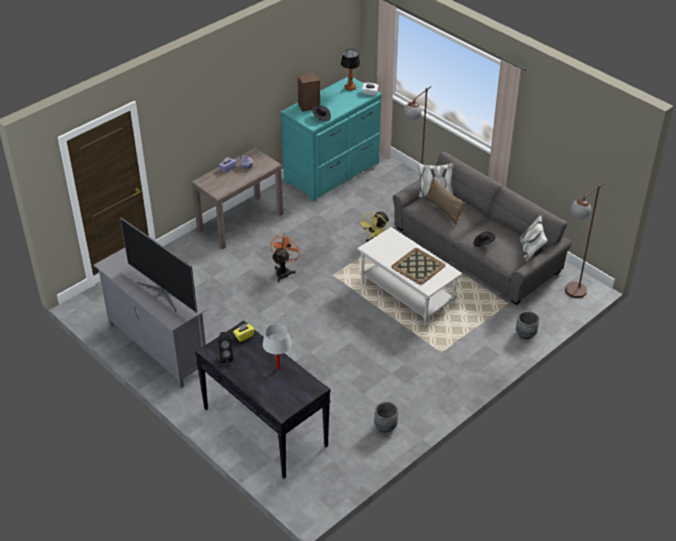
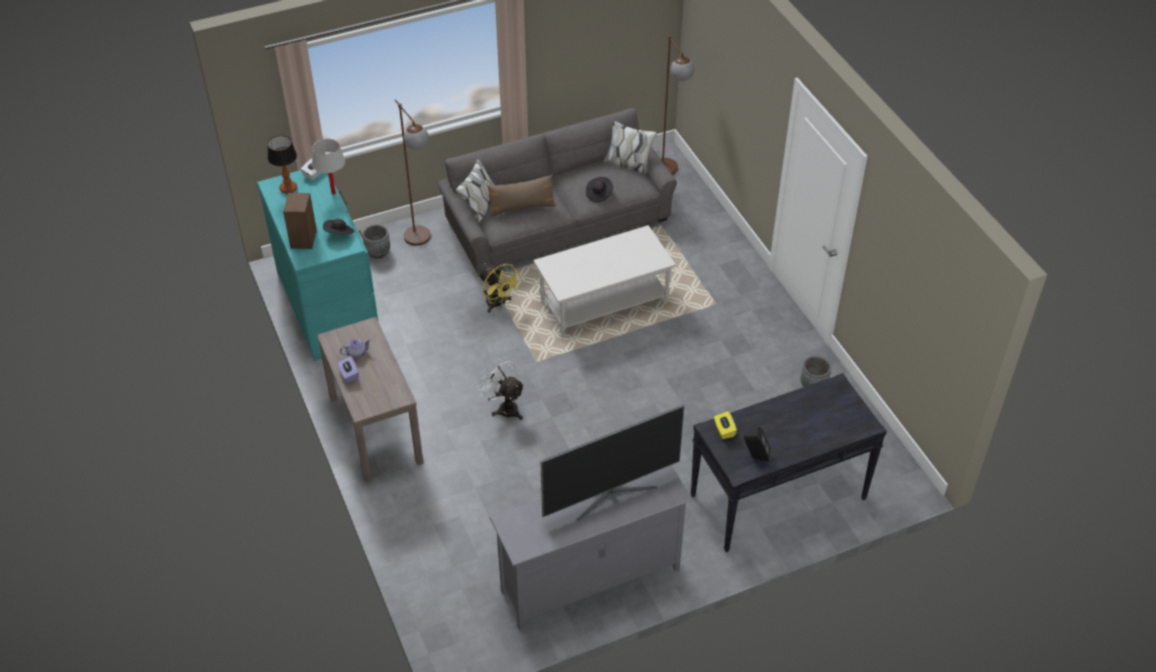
camera: 70 degrees left, 5 degrees up
white table lamp [263,324,292,370] -> white table lamp moved to [312,139,345,195]
orange fan [270,233,302,282] -> white fan [477,358,525,420]
tray [392,248,445,285] -> none
grey planter [516,311,539,339] -> grey planter moved to [362,224,390,259]

